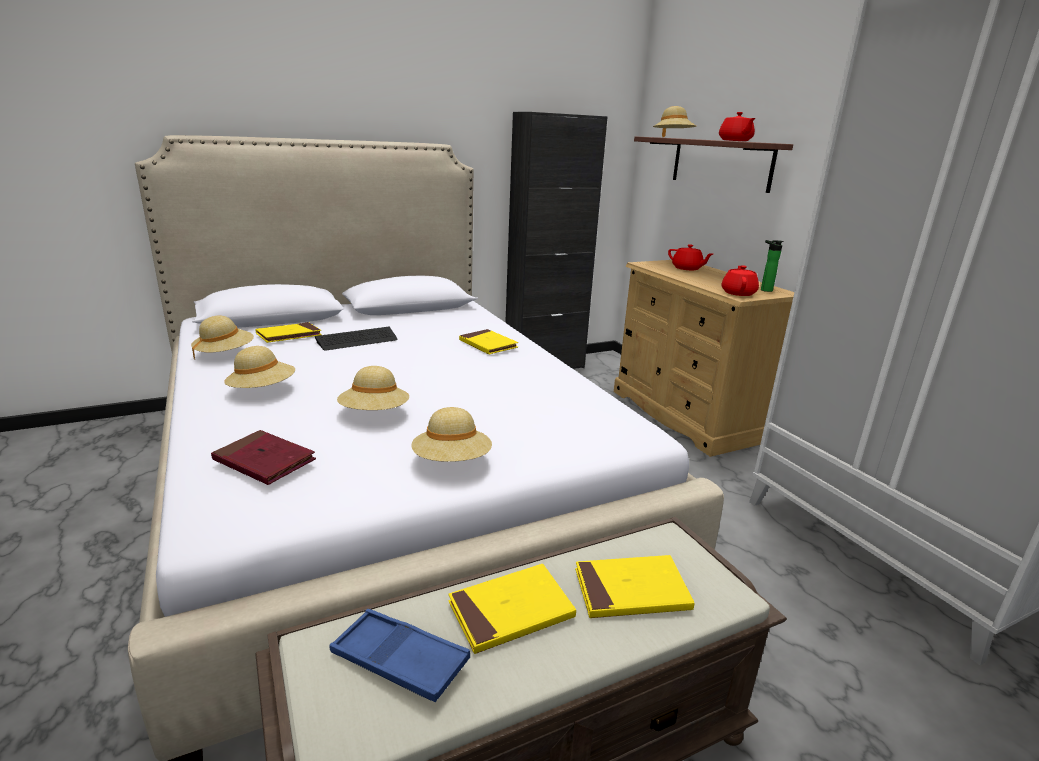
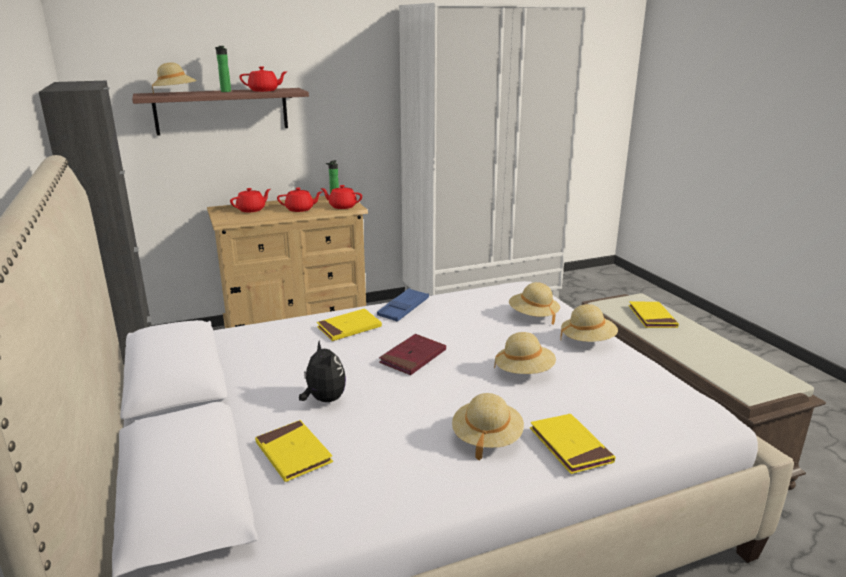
camera: 85 degrees left, 0 degrees up
beige hat [191,315,254,360] -> beige hat moved to [509,282,560,324]
red book [211,430,316,485] -> red book moved to [379,334,446,375]
keyboard [315,327,398,351] -> plush toy [299,340,346,402]
blue tray [329,609,470,702] -> blue tray moved to [377,288,429,322]
yellow book [448,564,576,654] -> yellow book moved to [530,414,615,474]
none -> bottle [215,46,231,92]
none -> red teapot [277,187,323,212]

